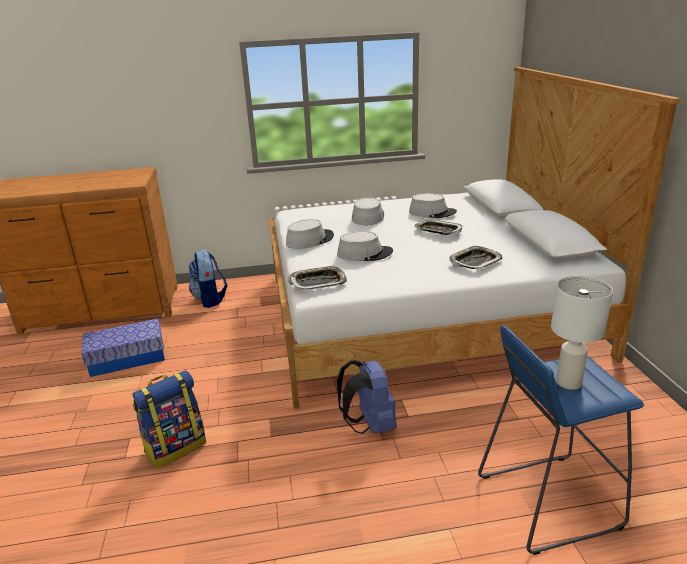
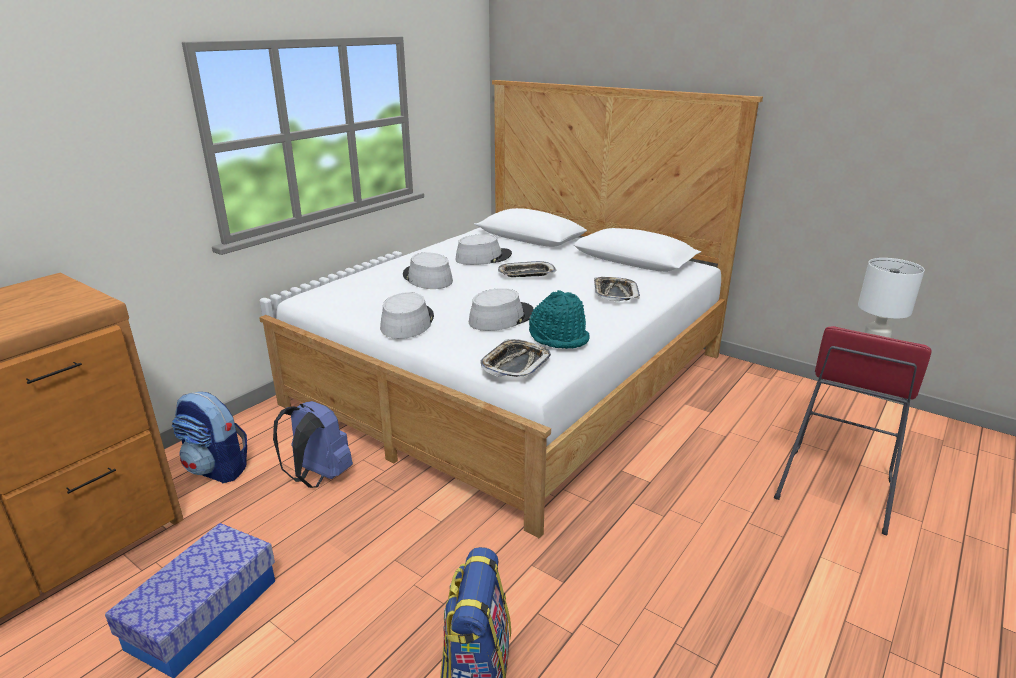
camera: 45 degrees left, 0 degrees up
blue backpack [337,360,397,434] -> blue backpack moved to [273,401,353,488]
blue stool [478,325,644,555] -> red stool [774,326,932,535]
none -> turquoise hat [529,290,590,349]

